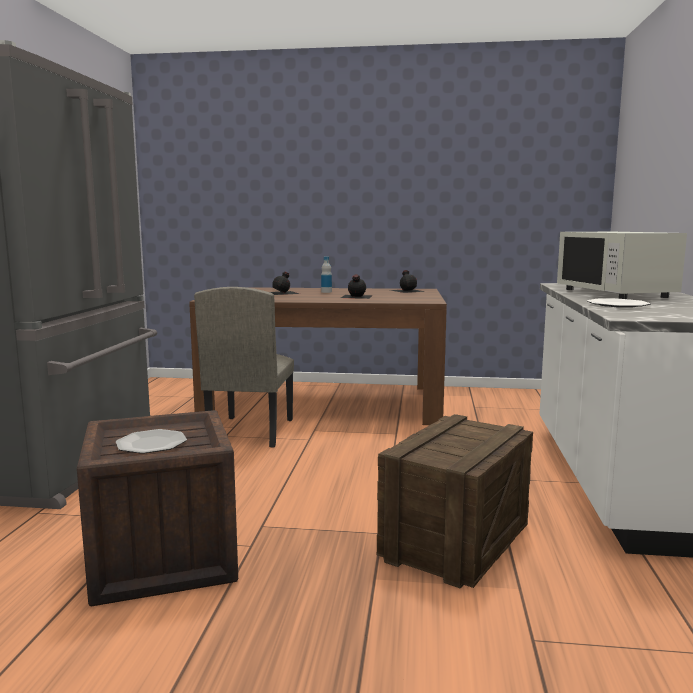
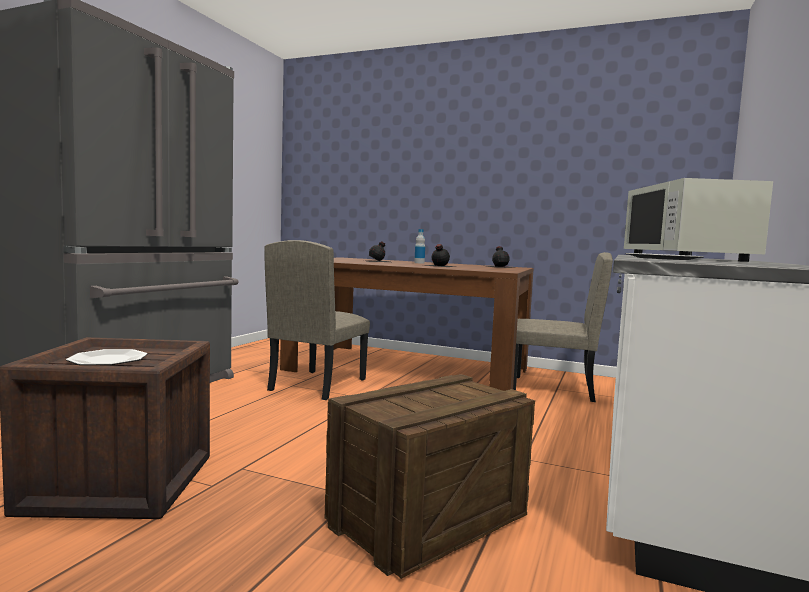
camera: 15 degrees right, 5 degrees down
none -> beige chair [513,252,613,402]

